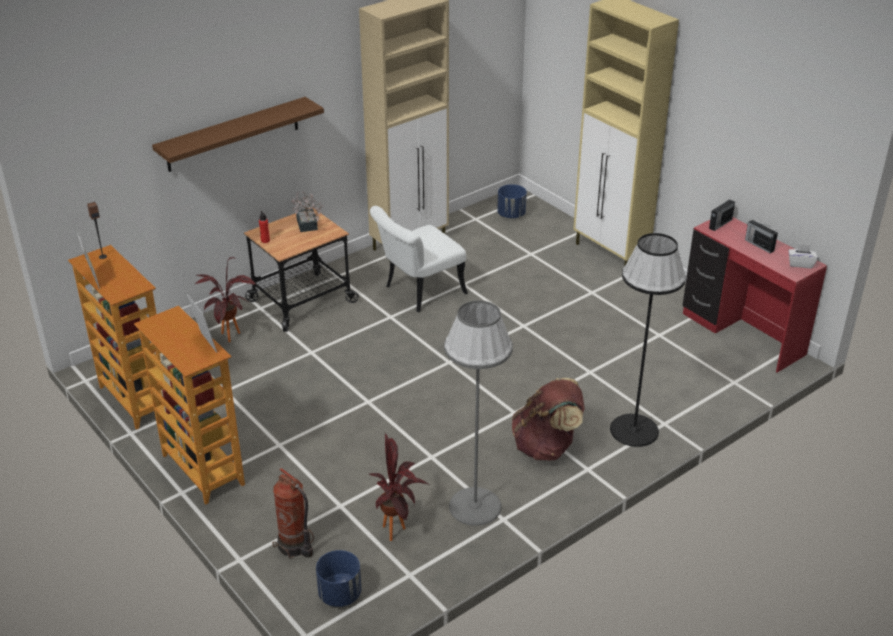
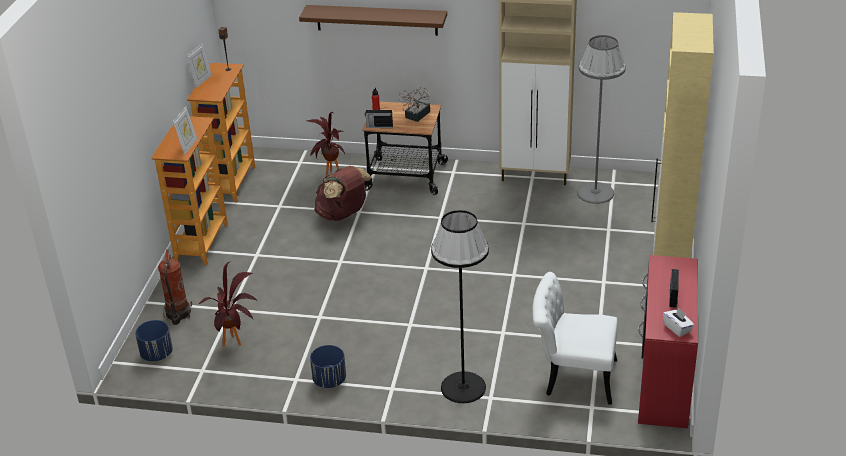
camera: 50 degrees right, 0 degrees up
white chair [370,206,468,312] -> white chair moved to [532,272,618,405]
grey floor lamp [444,300,513,526] -> grey floor lamp moved to [577,35,626,204]
blue planter [497,184,527,218] -> blue planter moved to [310,345,346,388]
brown backpack [512,378,585,461] -> brown backpack moved to [314,166,372,221]
radio [709,198,735,231] -> radio moved to [365,107,393,128]

